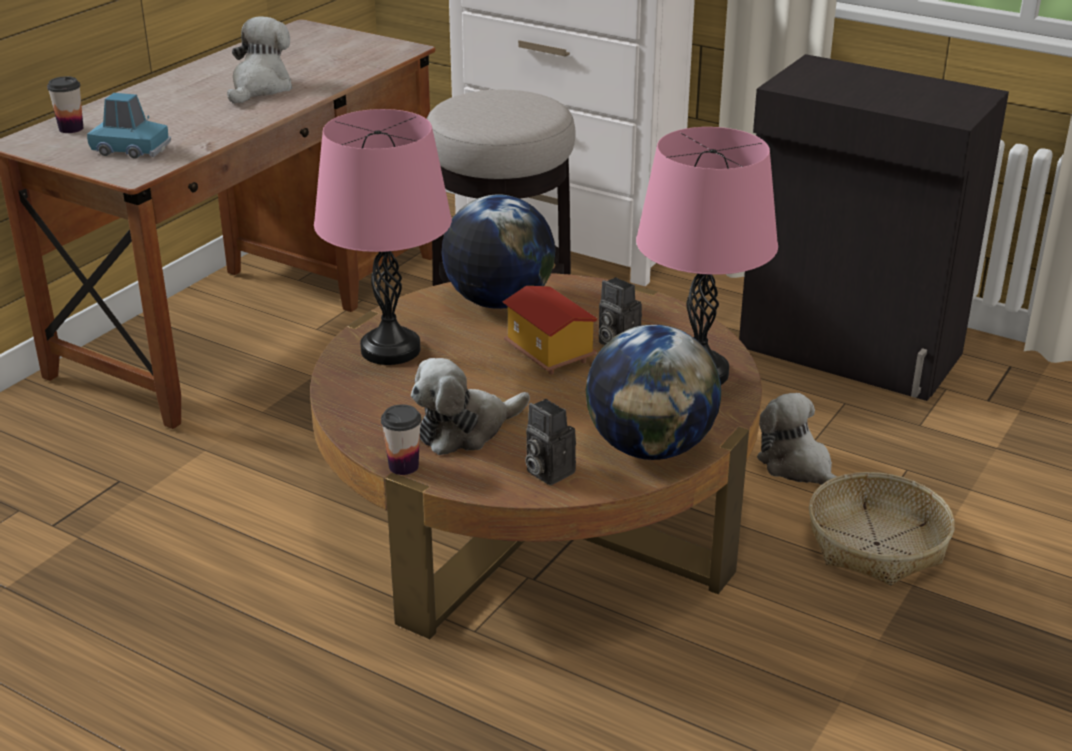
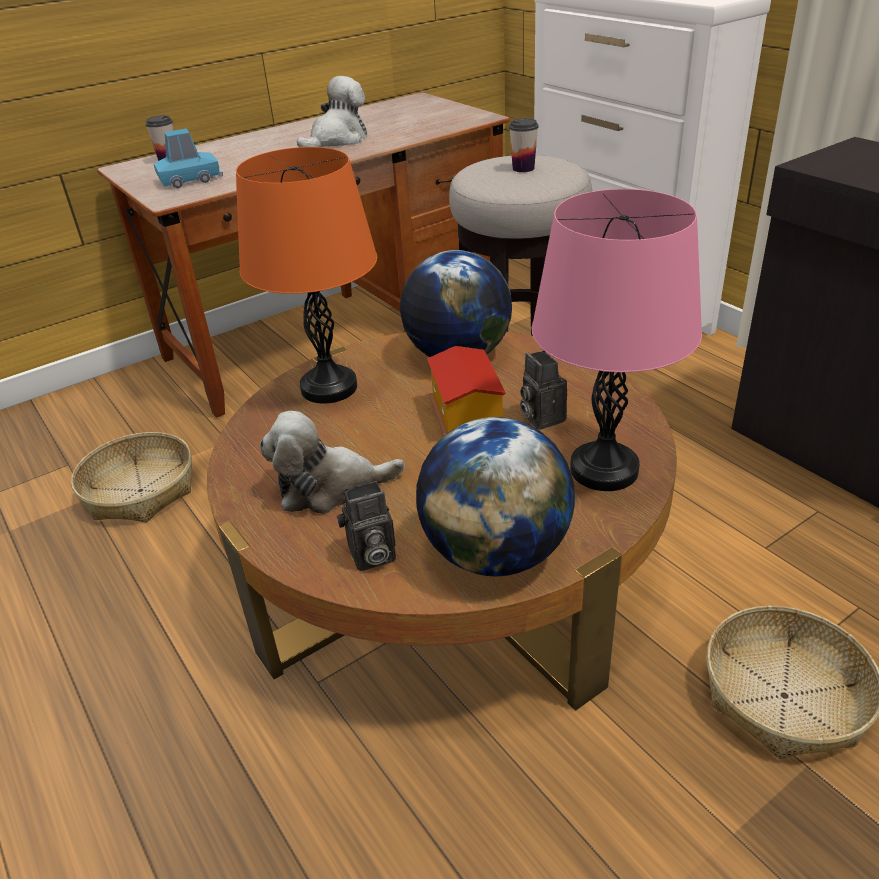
camera: 25 degrees right, 5 degrees up
blue toy car [87,93,171,159] -> blue toy car turned 60 degrees counterclockwise [154,129,223,188]
pink table lamp [314,109,452,365] -> orange table lamp [236,147,377,404]
cup [381,404,421,475] -> cup moved to [509,118,539,172]
camera [525,399,576,485] -> camera turned 90 degrees counterclockwise [337,481,396,571]
plush toy [757,393,837,485] -> none
none -> basket [71,432,192,522]

